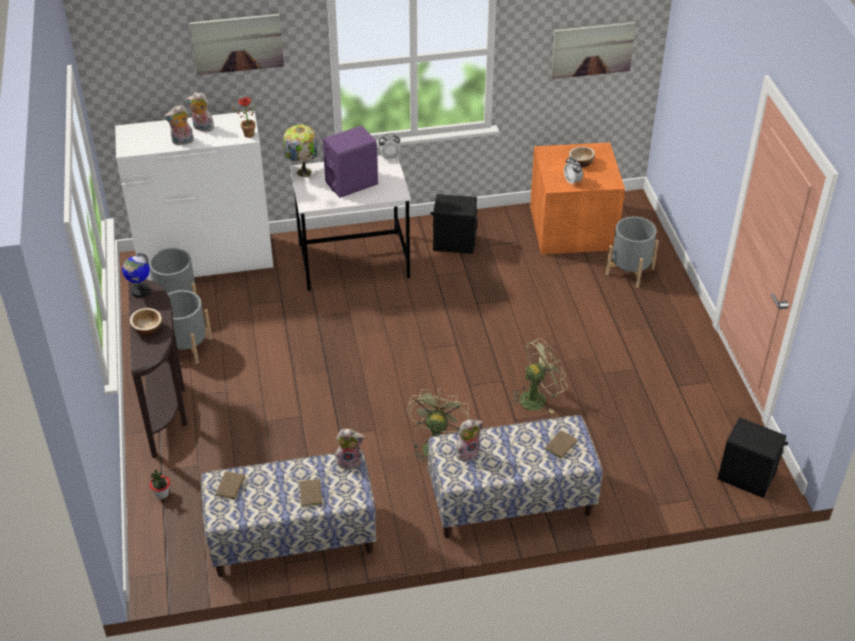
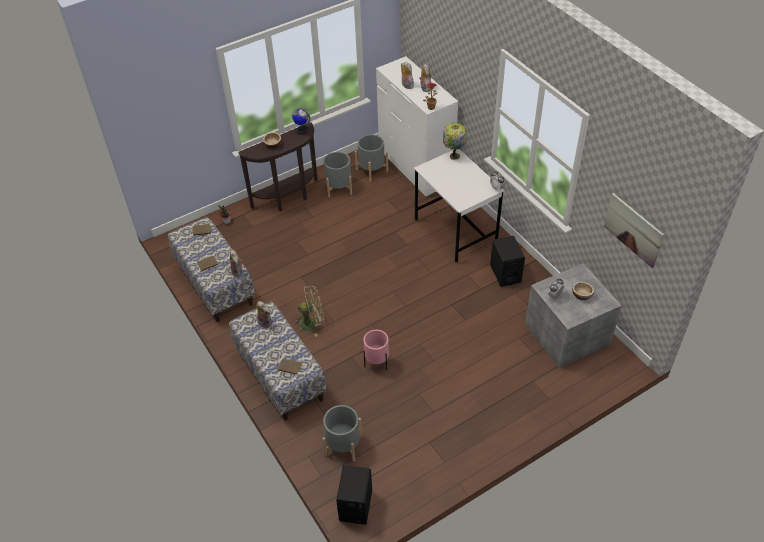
camera: 70 degrees right, 5 degrees up
picture [190,14,284,75] -> none
purple speaker [322,125,378,198] -> none
green fan [510,338,568,413] -> pink planter [363,330,389,370]
orange storage box [530,142,625,254] -> grey storage box [525,263,622,368]
grey planter [606,216,659,288] -> grey planter moved to [322,405,362,461]

